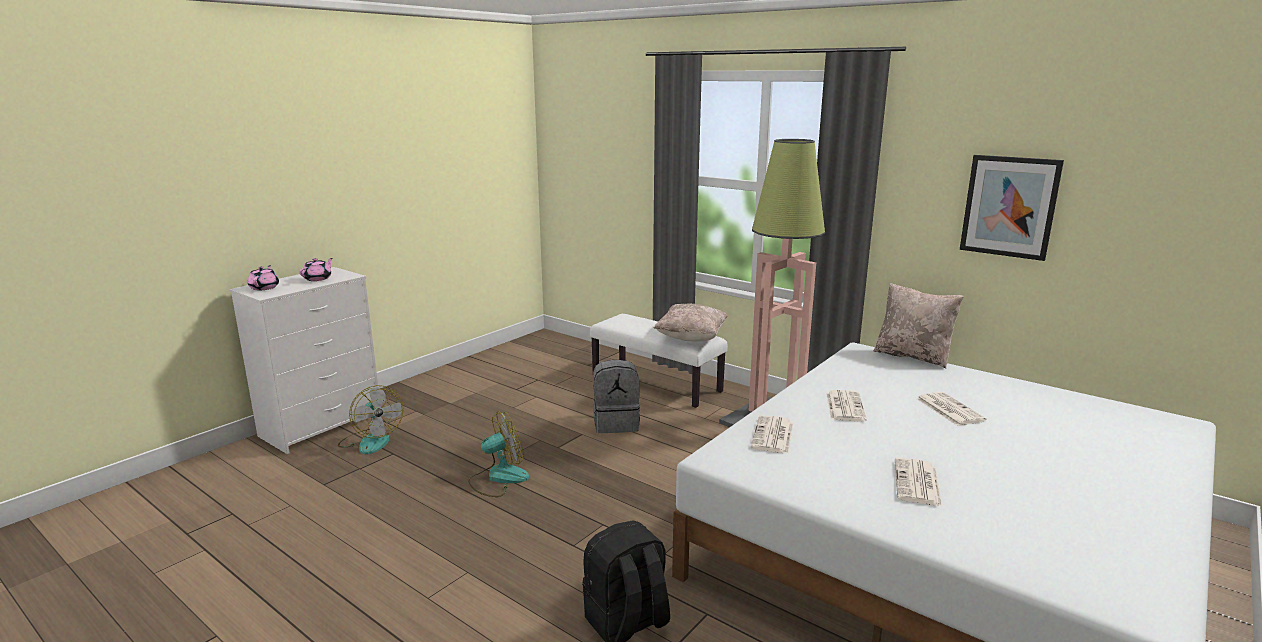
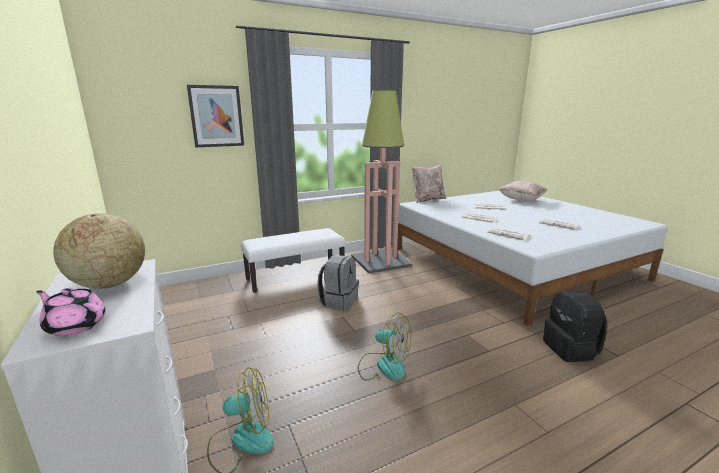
camera: 65 degrees left, 0 degrees up
pink teapot [299,258,333,281] -> globe [53,214,145,289]
fan [468,411,529,497] -> fan turned 120 degrees clockwise [358,312,411,381]
beige pillow [654,304,728,342] -> beige pillow moved to [499,181,547,201]
picture [960,155,1064,261] -> picture moved to [187,85,244,147]

